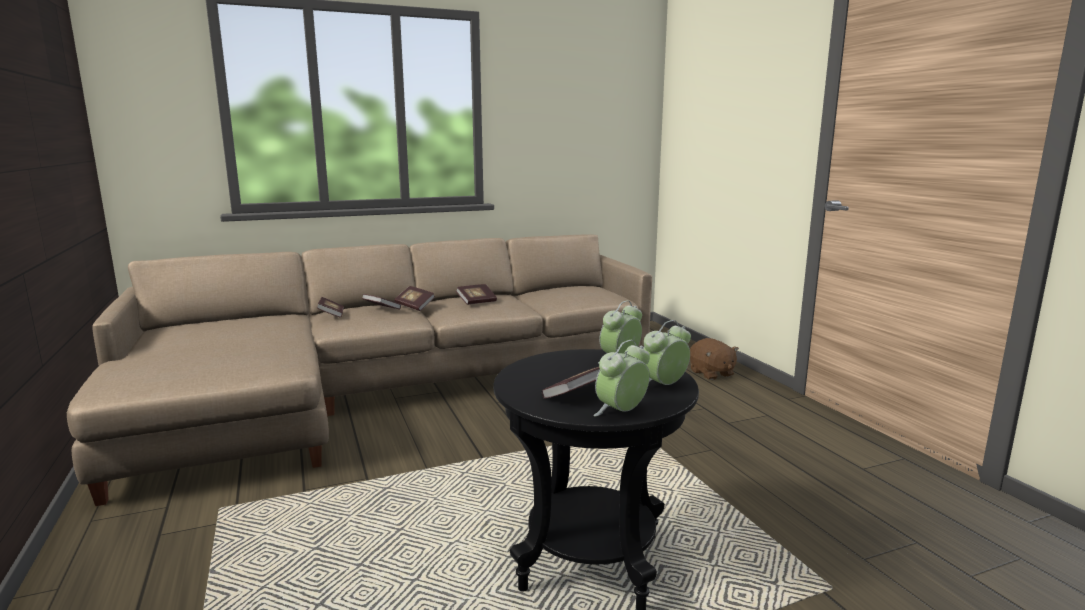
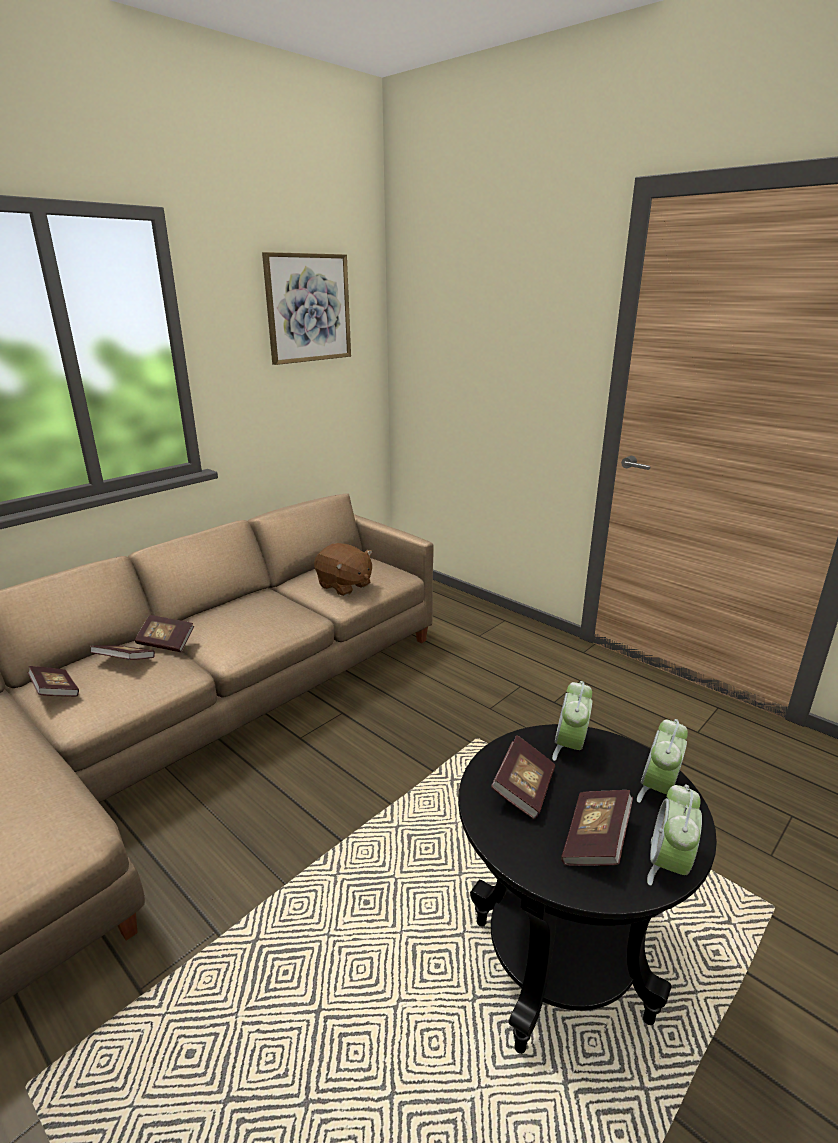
camera: 25 degrees left, 10 degrees up
book [456,284,497,305] -> book moved to [491,735,555,819]
brown plush toy [690,338,739,380] -> brown plush toy moved to [314,543,373,596]
none -> picture [262,252,351,365]

